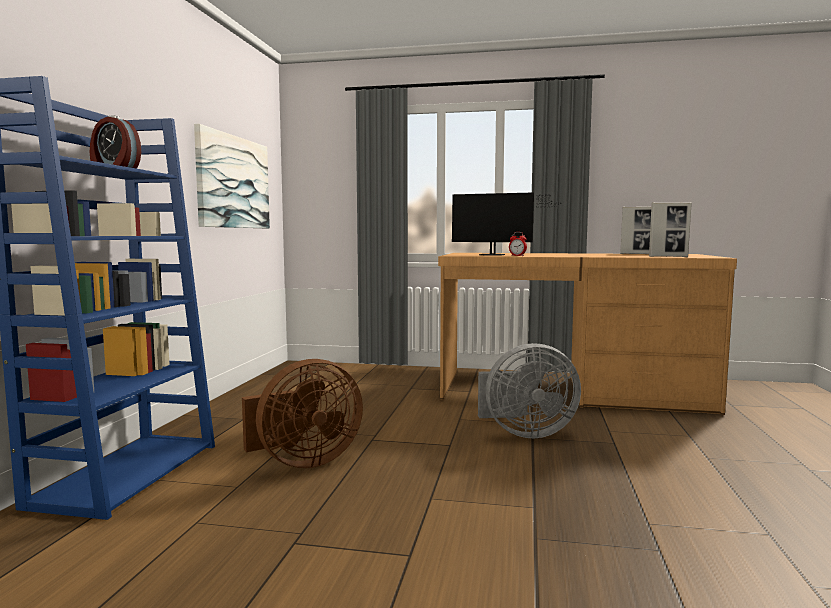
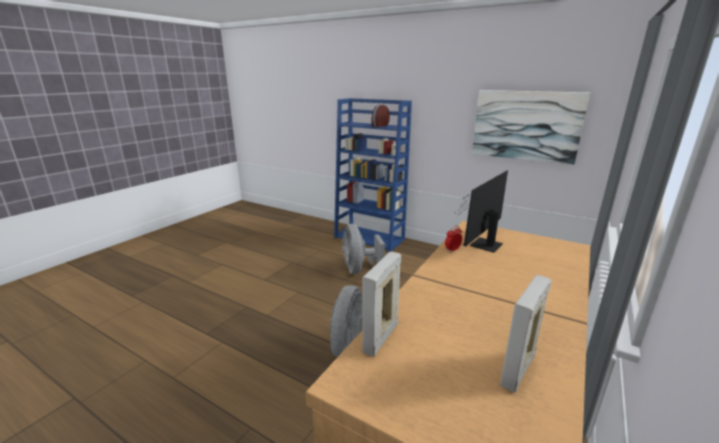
camera: 110 degrees right, 15 degrees up
brown fan [242,359,363,468] -> grey fan [342,224,385,274]

